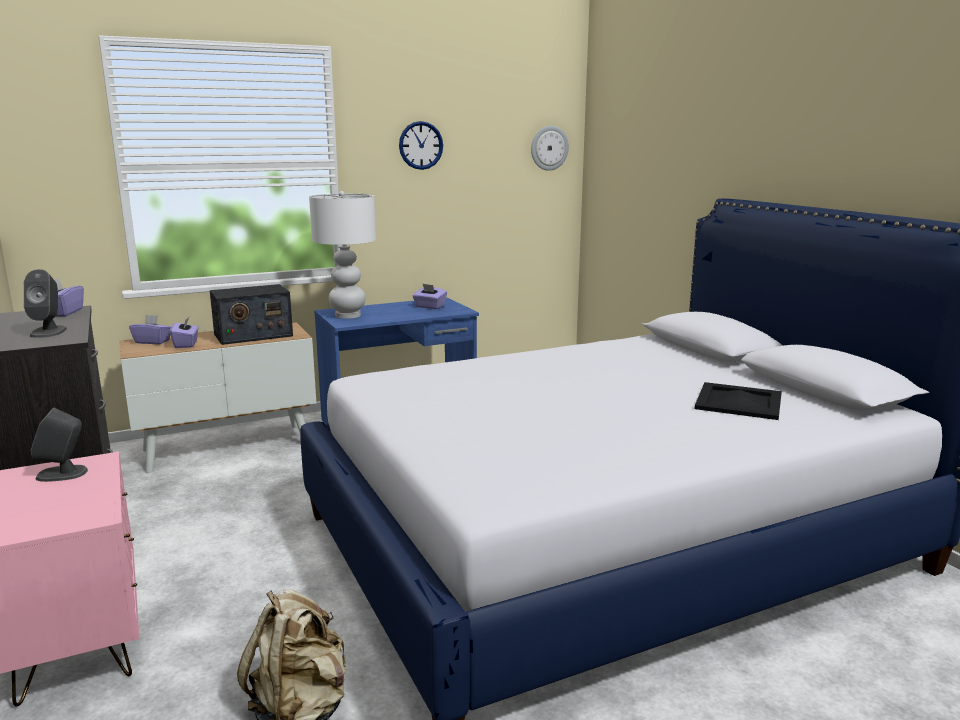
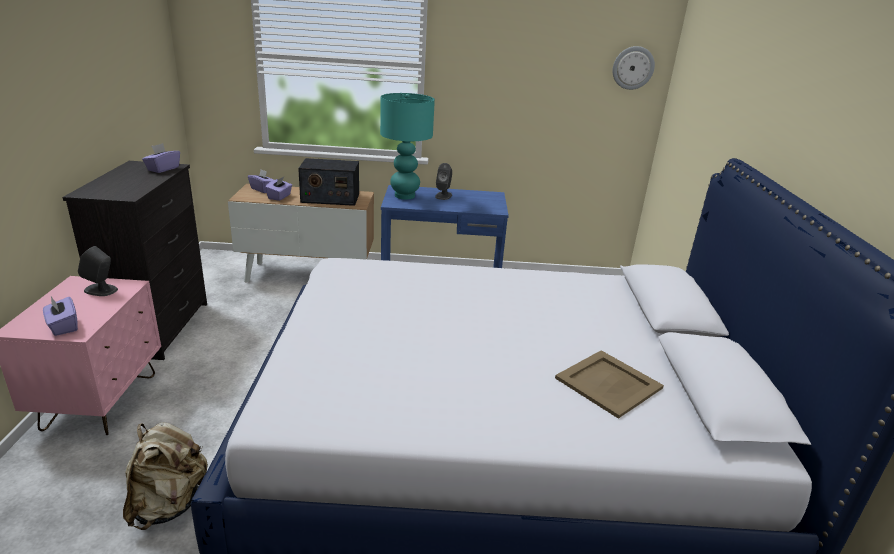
camera: 25 degrees right, 10 degrees up
grey speaker [24,269,67,338] -> grey speaker moved to [435,163,452,200]
white table lamp [309,191,376,319] -> turquoise table lamp [380,93,435,199]
wall clock [399,121,443,170] -> none
purple tissue box [413,283,447,309] -> purple tissue box moved to [43,297,78,336]
black tray [694,382,782,420] -> beige tray [555,350,664,419]

